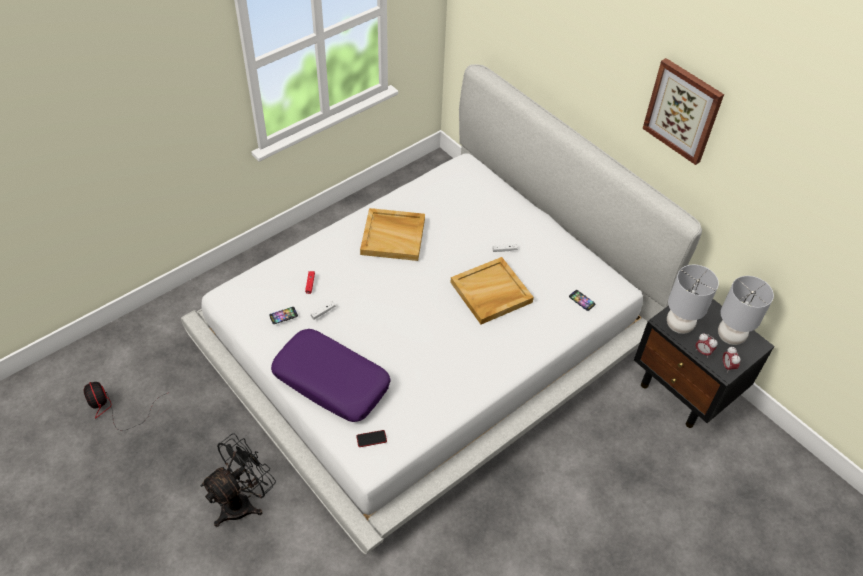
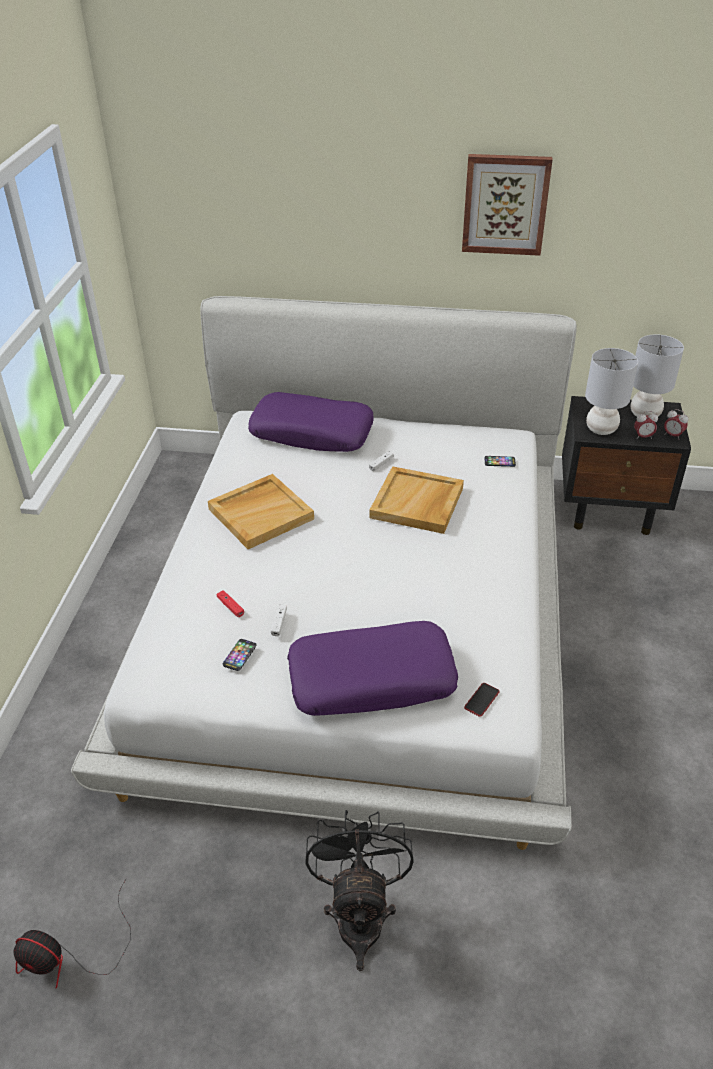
camera: 40 degrees left, 10 degrees down
none -> purple pillow [248,392,374,452]

